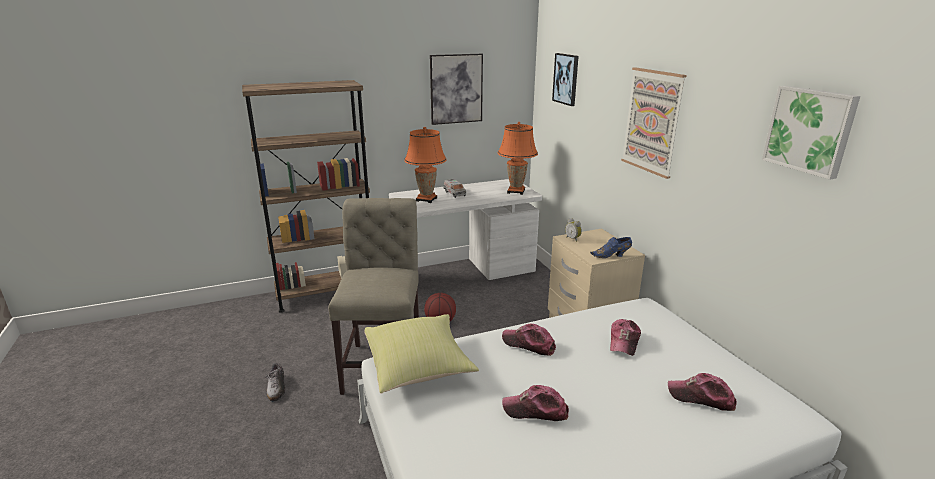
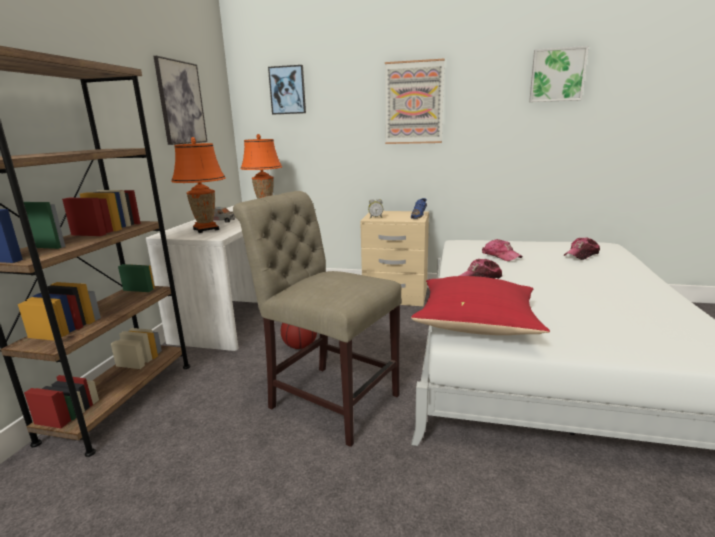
camera: 55 degrees left, 5 degrees down
shoe [265,363,285,402] -> none
yellow pillow [365,314,479,394] -> red pillow [411,276,550,335]
cap [502,385,569,421] -> none

